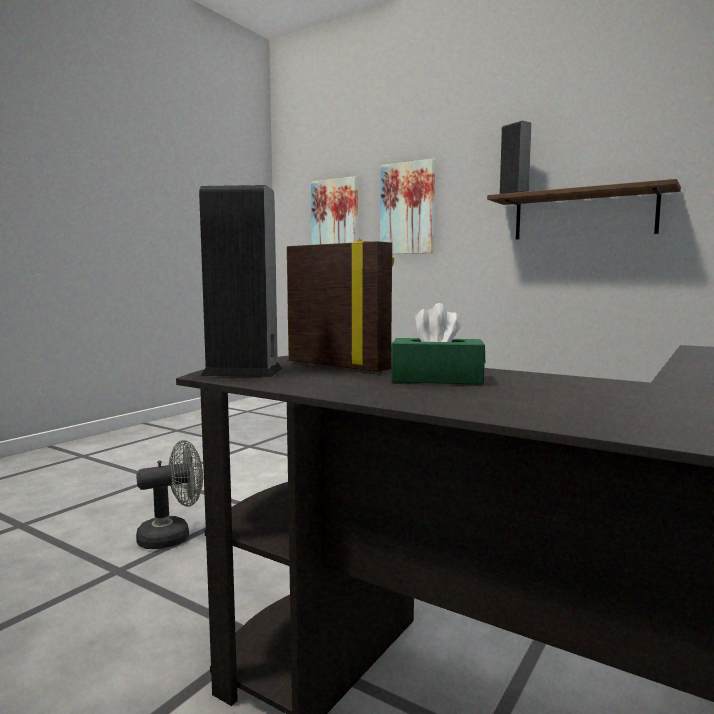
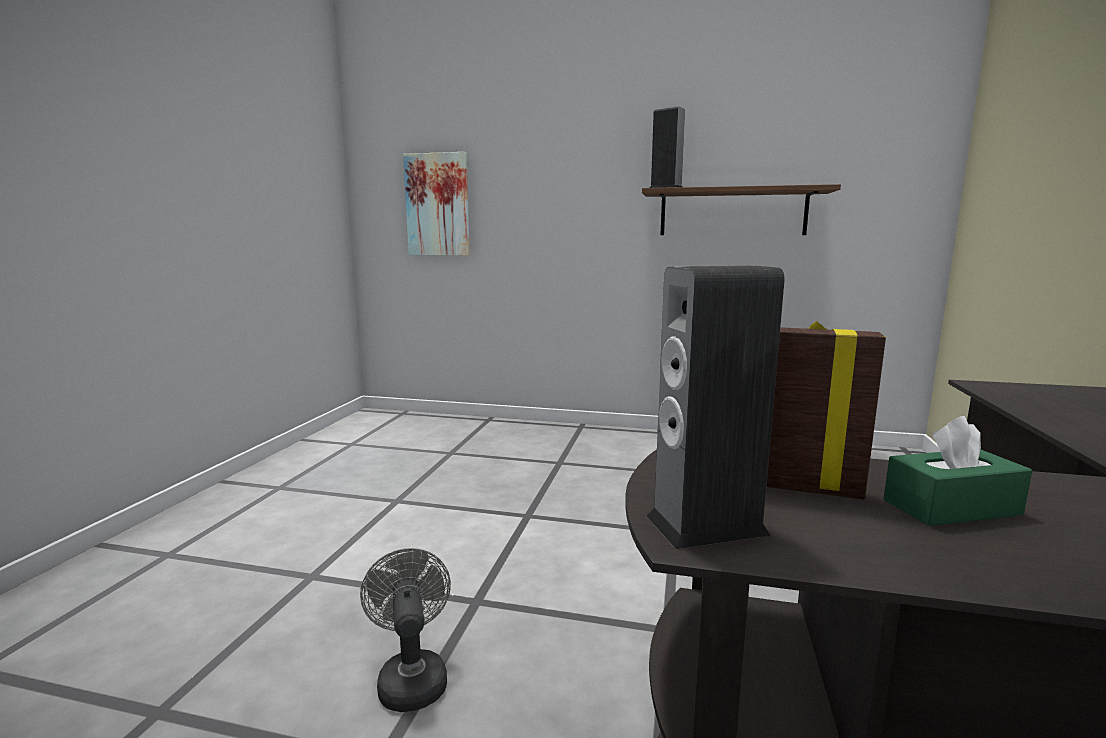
camera: 20 degrees left, 5 degrees up
grey fan [136,440,203,549] -> grey fan turned 60 degrees counterclockwise [360,548,451,712]
picture [380,158,435,254] -> none

